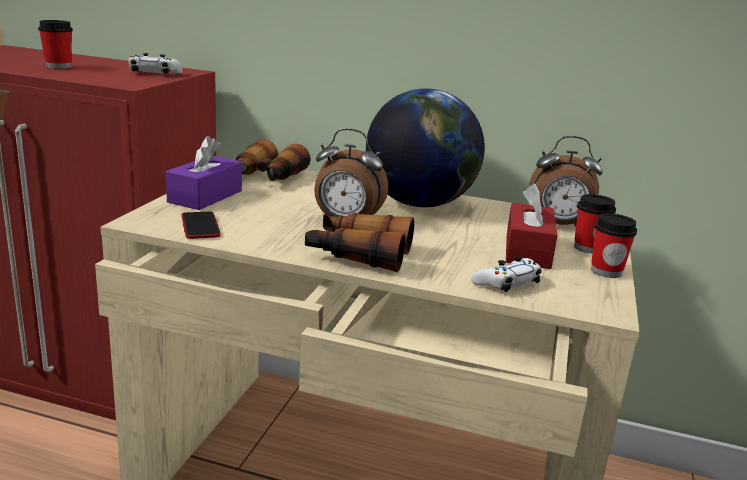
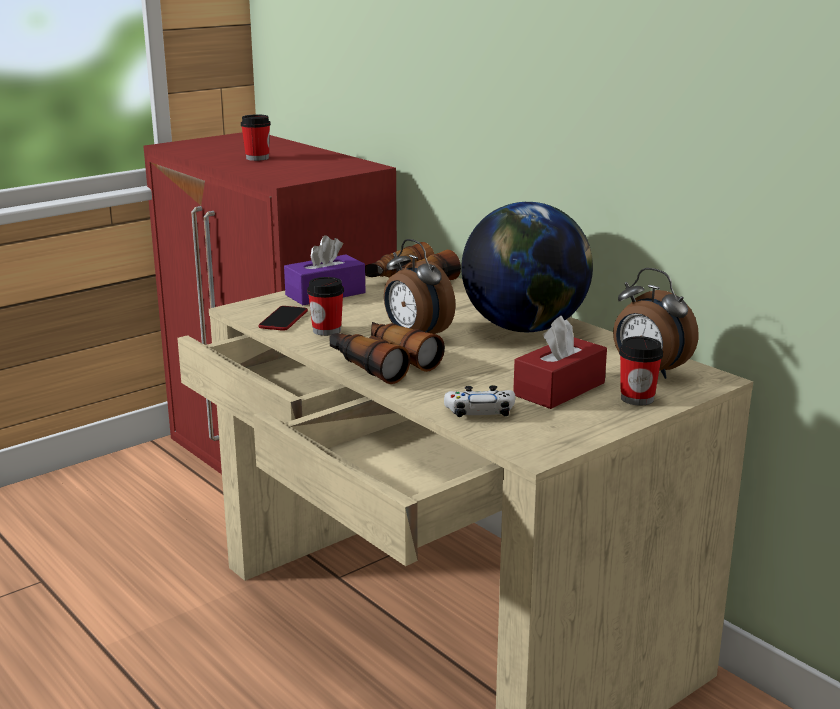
camera: 35 degrees right, 0 degrees up
white game controller [128,53,183,74] -> none
cup [591,213,637,278] -> cup moved to [307,277,344,336]

